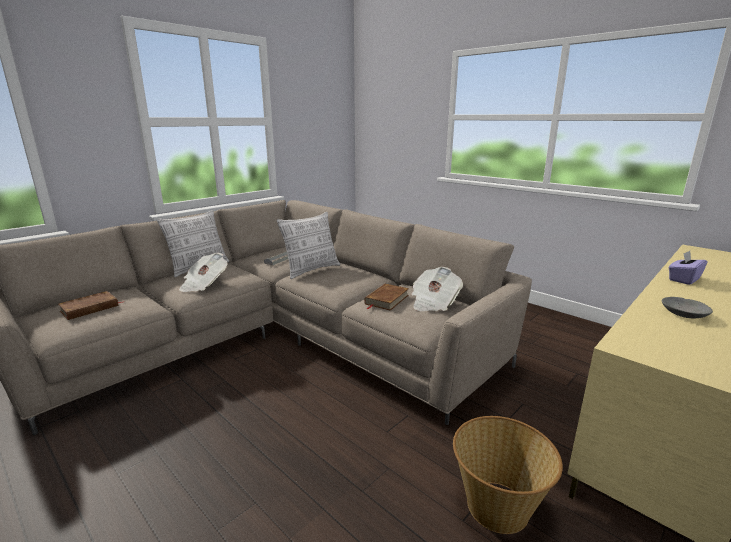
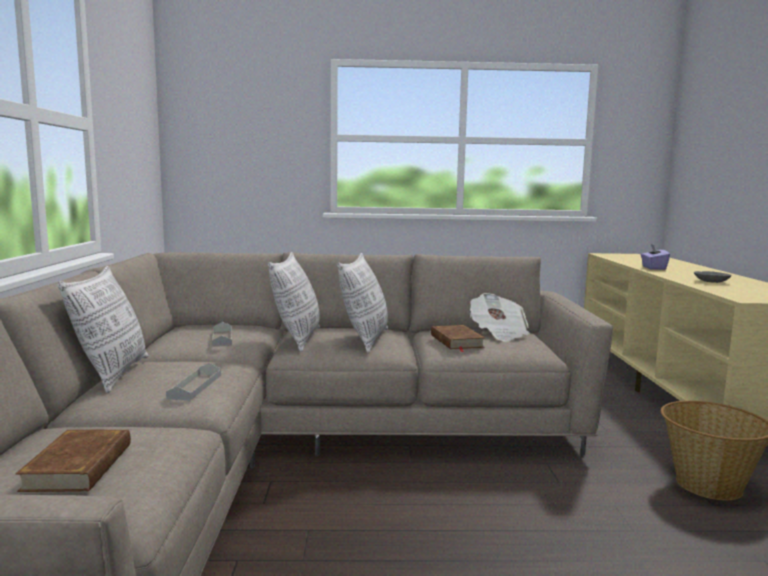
camera: 45 degrees left, 10 degrees down
newspaper [179,253,228,292] -> grey tray [166,363,221,401]
none -> pillow [337,253,388,353]

